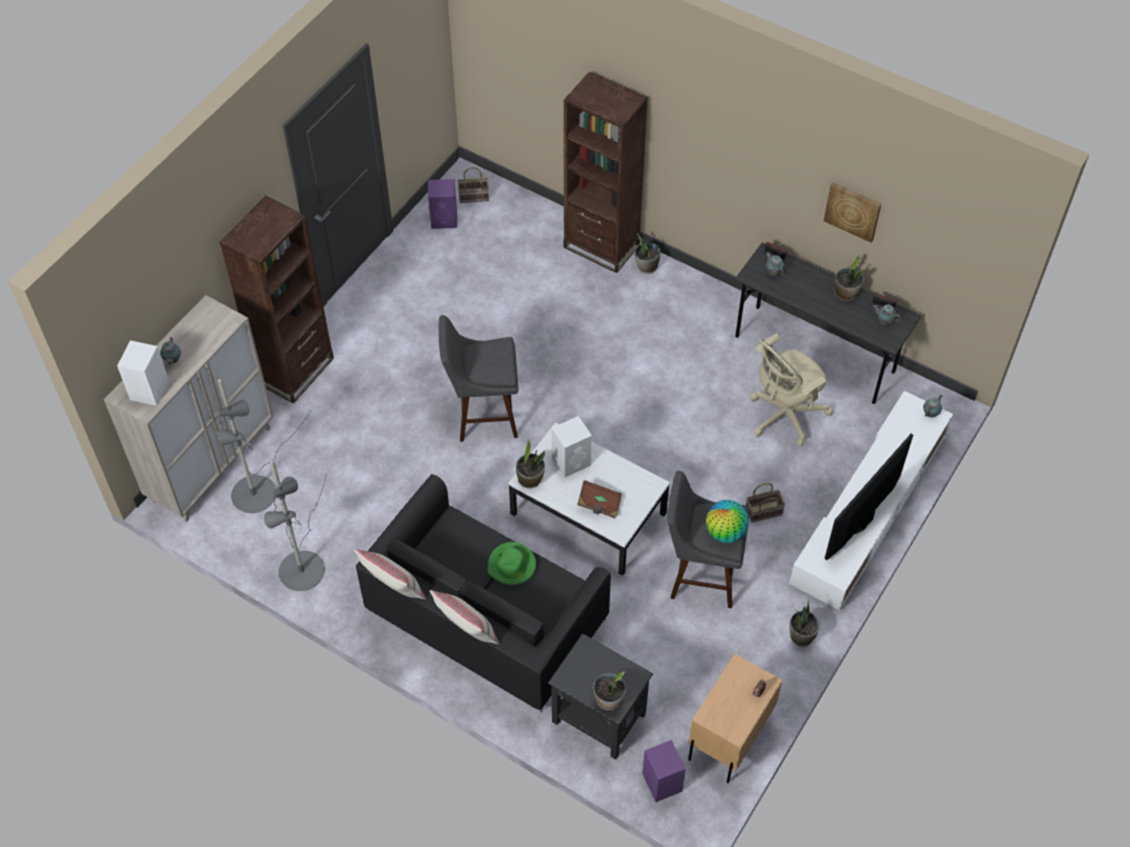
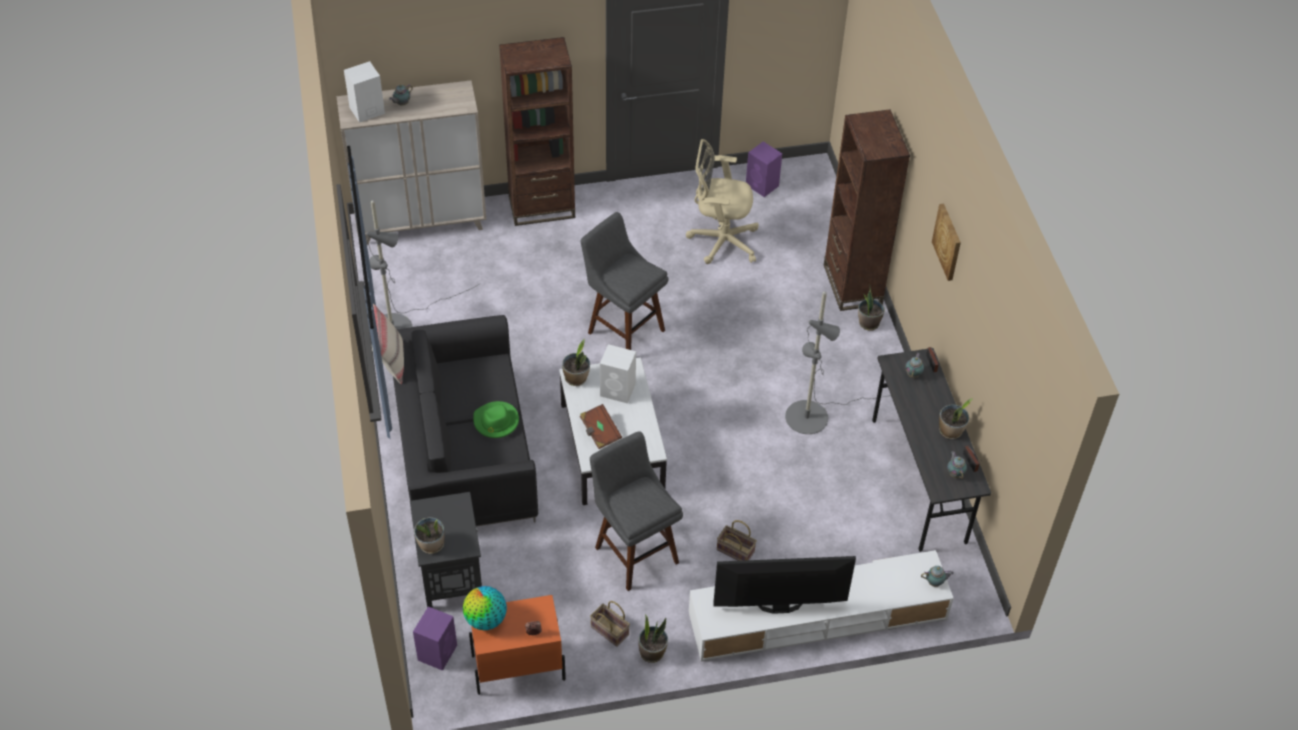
camera: 45 degrees right, 5 degrees down
grey floor lamp [217,379,311,513] -> grey floor lamp moved to [785,291,891,434]
beige pillow [430,590,500,644] -> none
basket [457,167,489,203] -> basket moved to [590,601,630,647]
beige nightstand [688,653,783,783] -> orange nightstand [469,595,566,695]
globe [706,500,749,543] -> globe moved to [463,586,507,630]
beige office chair [750,334,833,447] -> beige office chair moved to [686,139,759,264]
picture [824,182,881,243] -> picture moved to [932,204,961,281]

